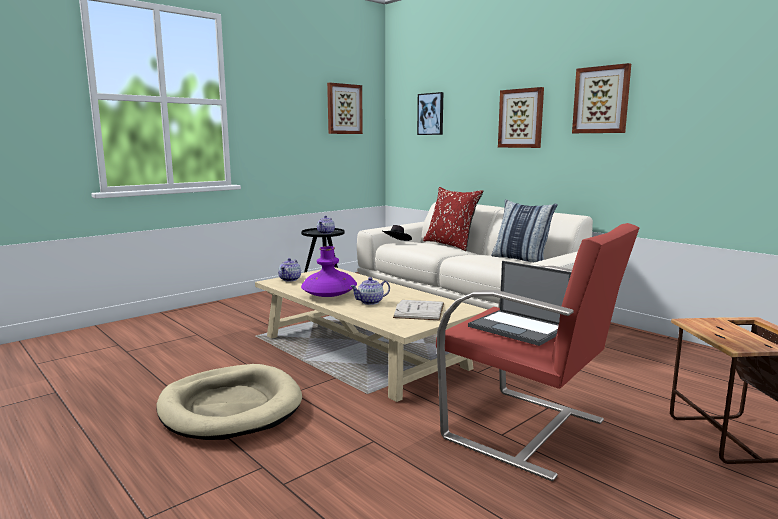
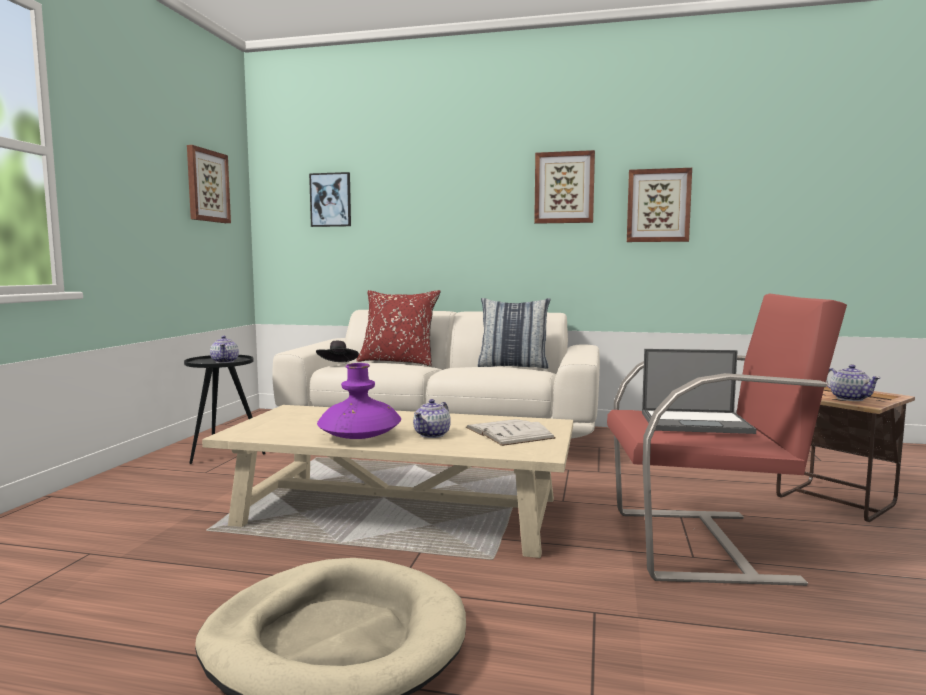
camera: 35 degrees left, 5 degrees down
teapot [278,258,301,282] -> teapot moved to [826,364,881,401]
picture [498,87,544,148] -> picture moved to [627,168,692,242]

